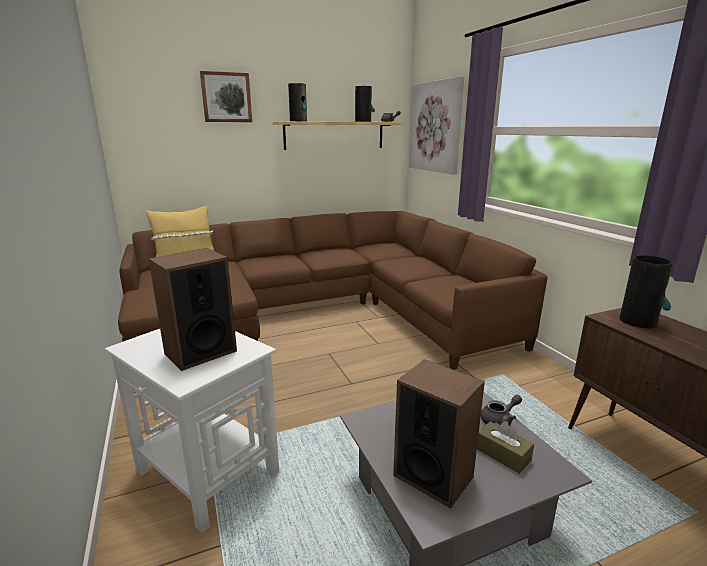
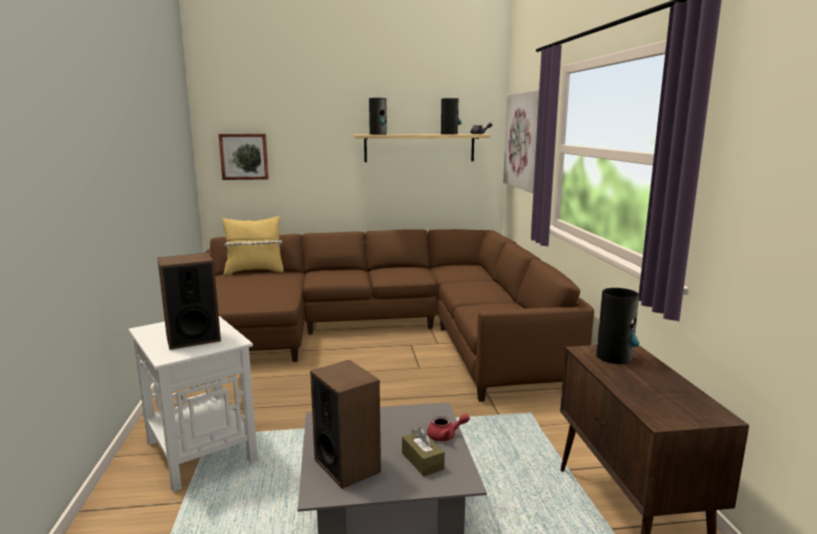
camera: 15 degrees right, 5 degrees down
picture [200,71,252,122] -> picture moved to [219,134,269,180]
grey teapot [481,395,522,426] -> red teapot [427,413,470,441]

